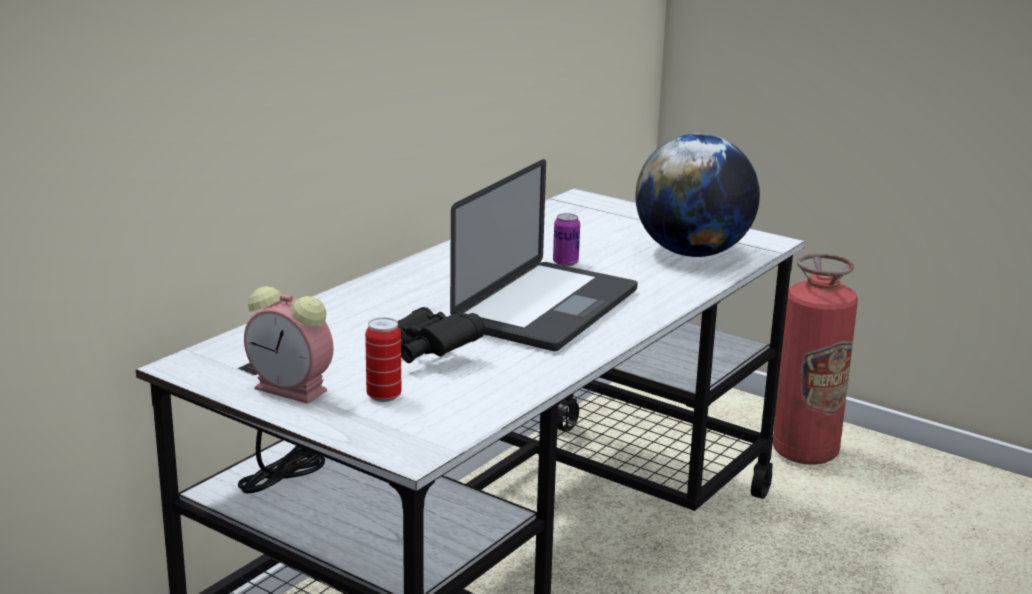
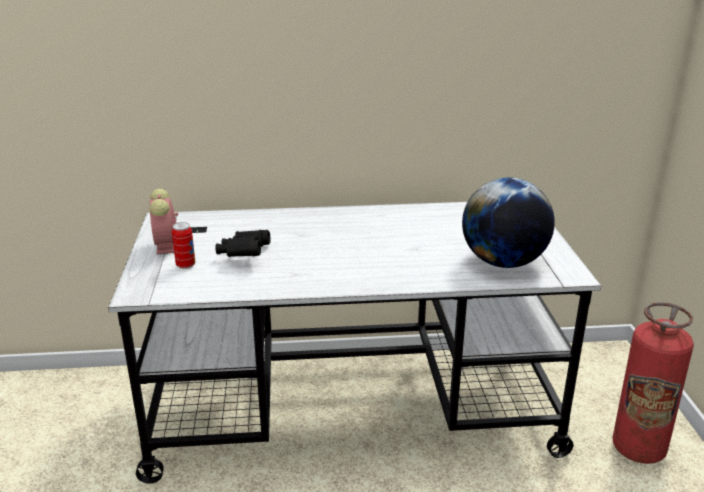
camera: 50 degrees right, 5 degrees up
laptop [450,159,638,351] -> none
can [553,213,580,266] -> none

